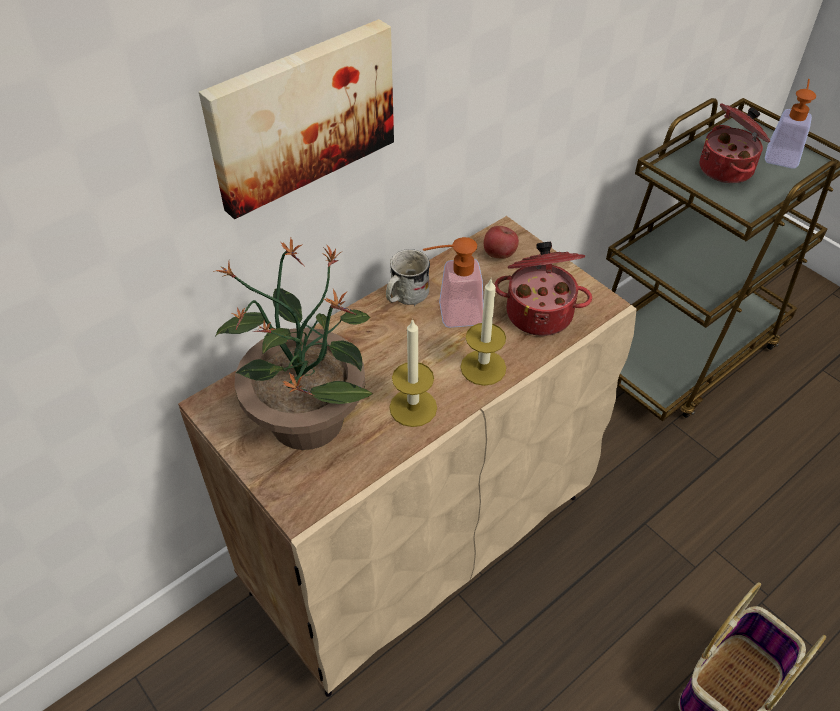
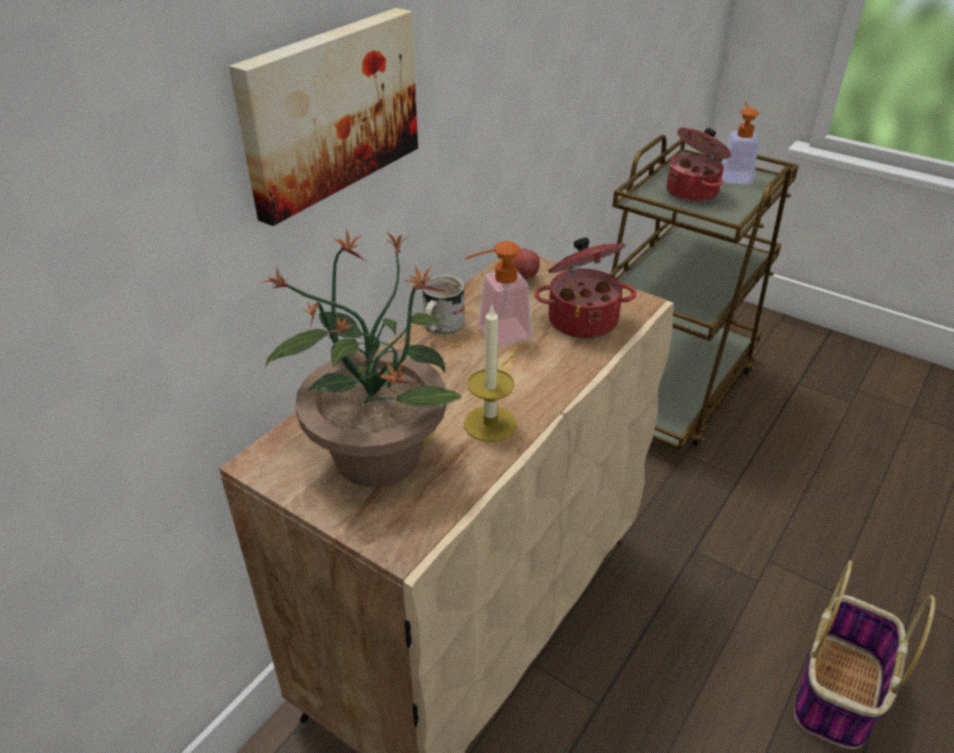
camera: 15 degrees left, 10 degrees down
candle [460,279,506,386] -> none

